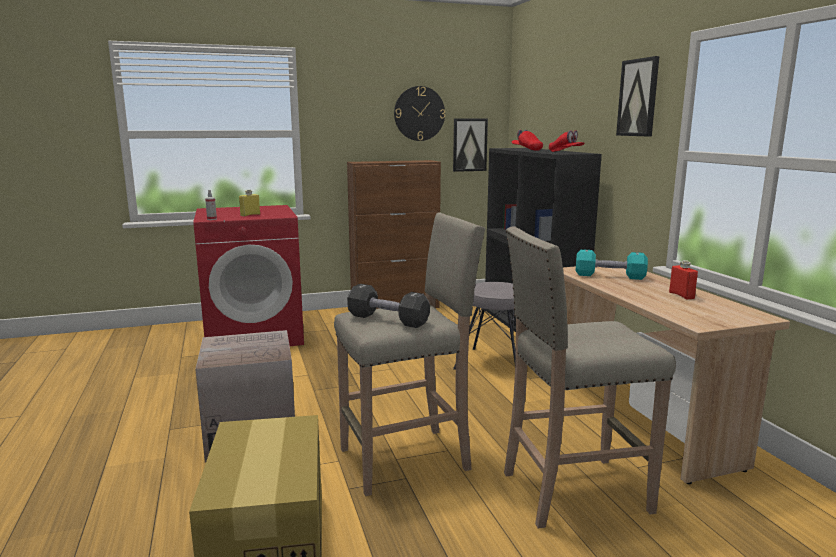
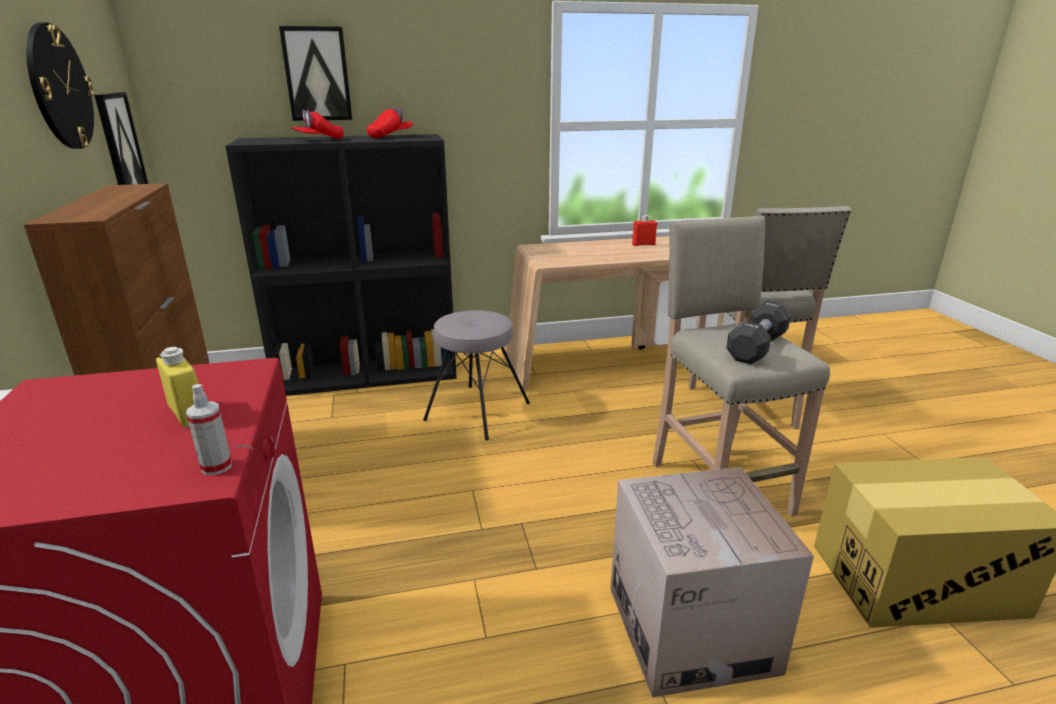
camera: 85 degrees left, 10 degrees up
turquoise dumbbell [576,249,648,280] -> none
picture [616,56,659,136] -> picture moved to [279,26,352,121]

